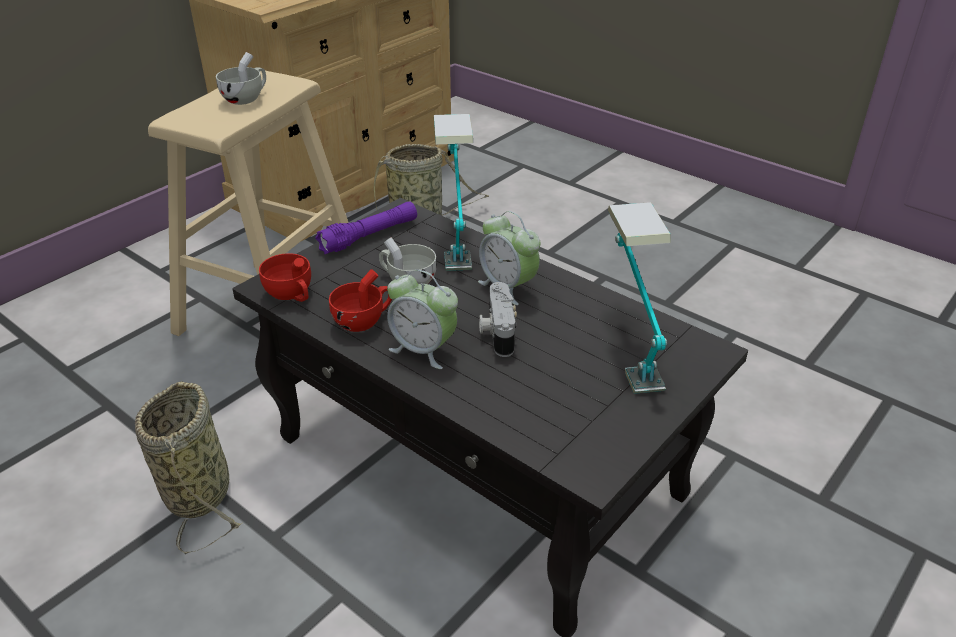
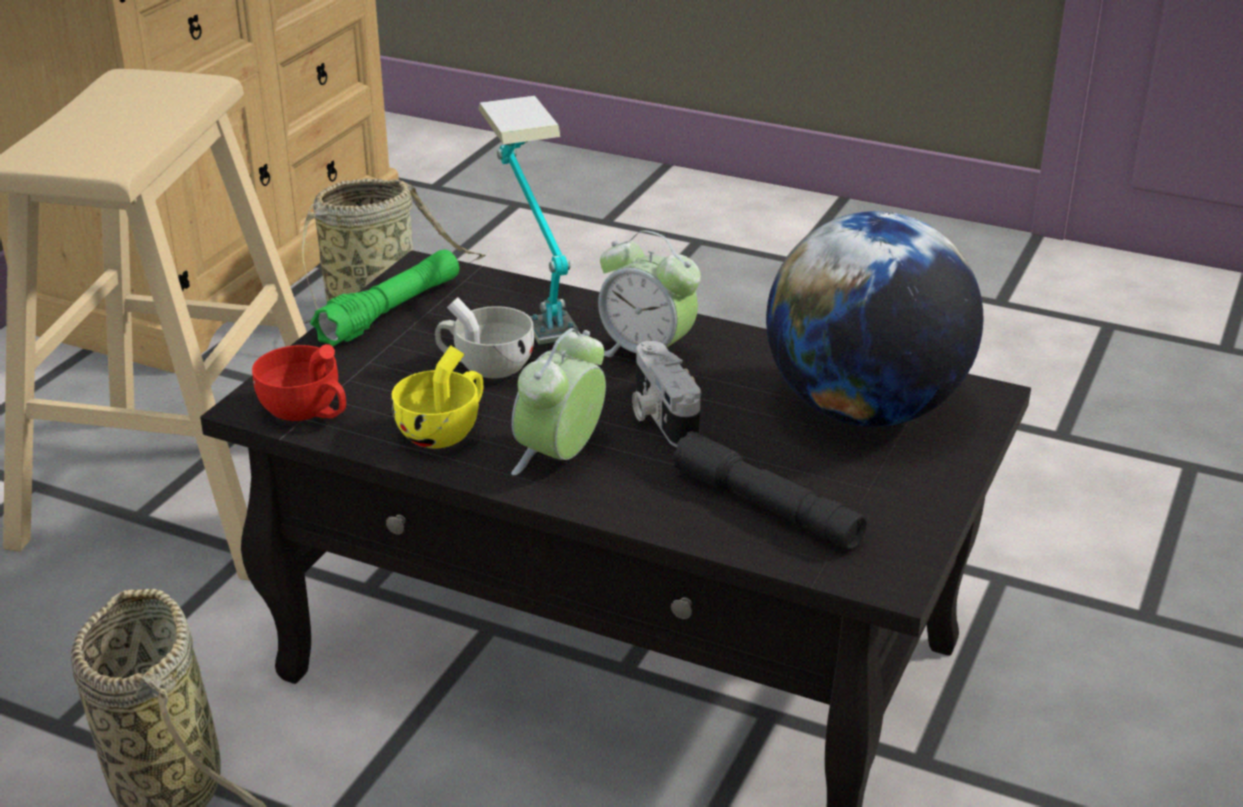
camera: 15 degrees left, 5 degrees down
white cup [216,52,266,105] -> none
purple flashlight [315,202,417,254] -> green flashlight [310,249,459,346]
red cup [329,269,392,332] -> yellow cup [392,345,483,448]
alarm clock [387,269,458,369] -> alarm clock turned 105 degrees clockwise [511,328,606,475]
table lamp [607,202,671,394] -> globe [766,211,983,427]
none -> black flashlight [673,431,867,550]

